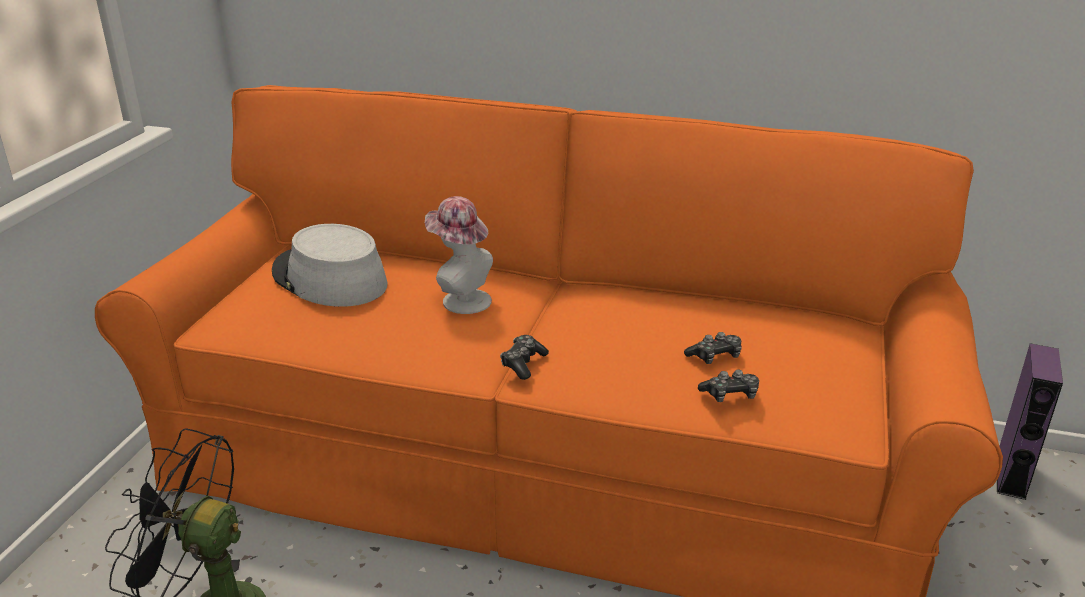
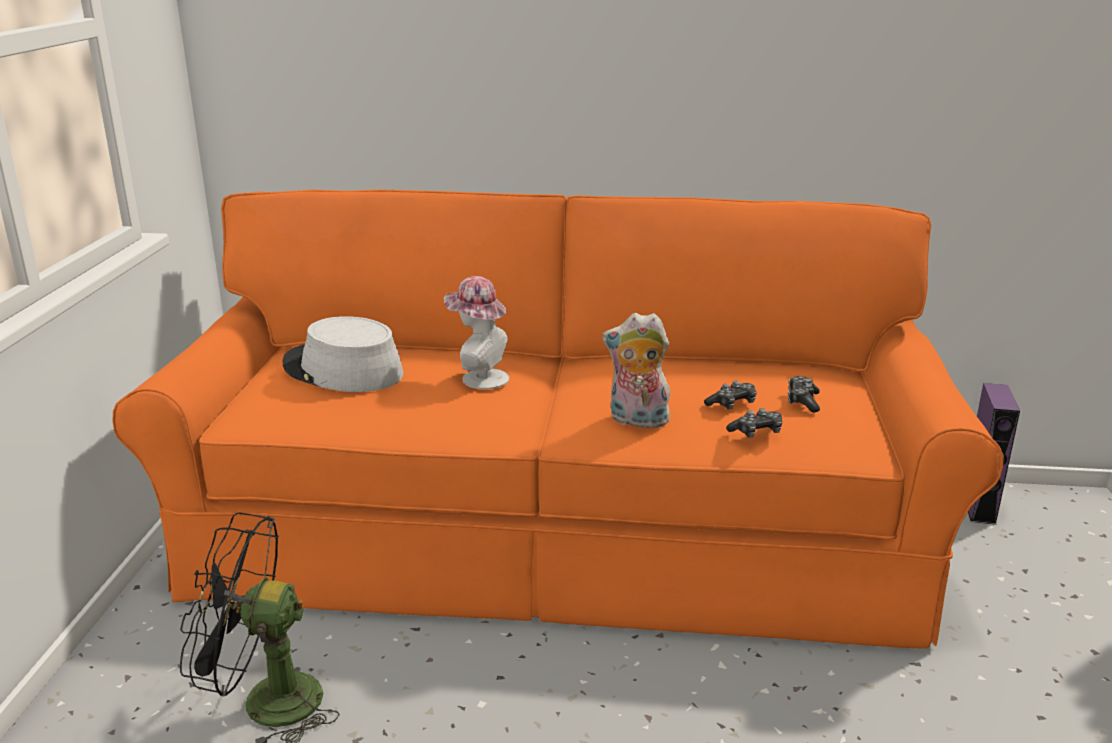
camera: 10 degrees left, 5 degrees down
game controller [500,335,549,380] -> game controller moved to [788,376,820,412]
none -> plush toy [602,313,672,431]

